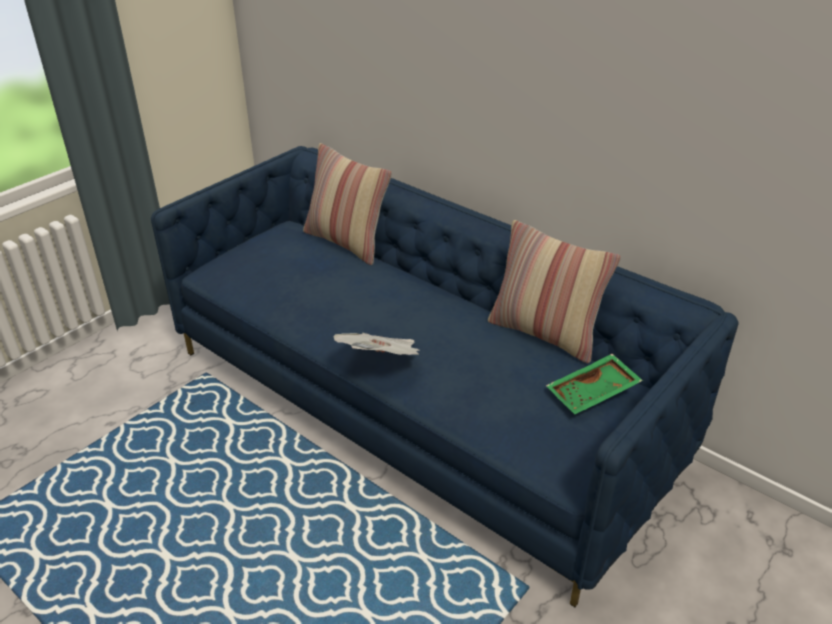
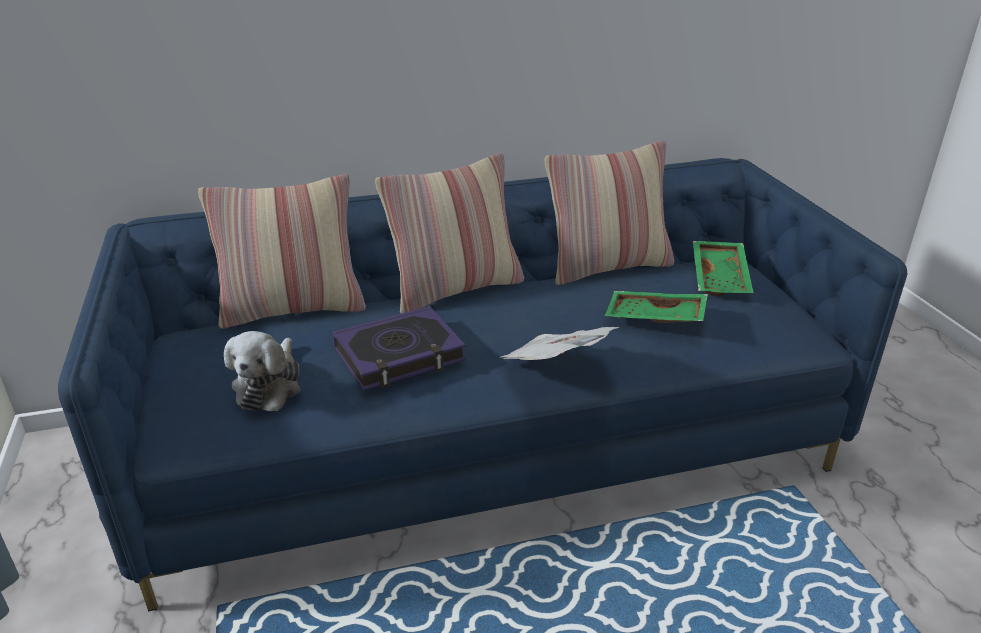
camera: 55 degrees left, 5 degrees down
none -> plush toy [224,331,300,411]
none -> book [333,306,466,391]
none -> pillow [375,153,524,314]
none -> green tray [605,291,708,323]

